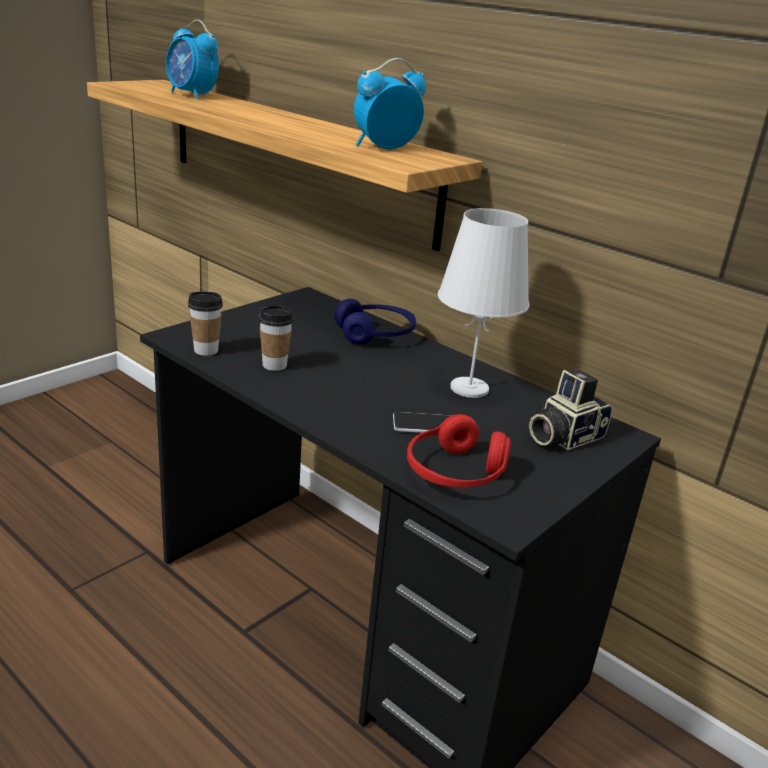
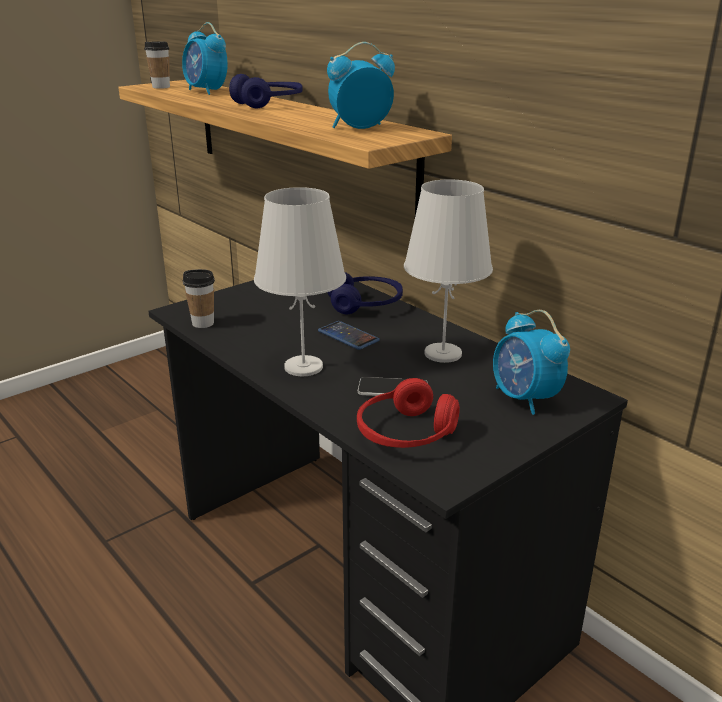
camera: 10 degrees right, 0 degrees up
cup [258,305,294,371] -> cup moved to [144,41,170,89]
camera [529,370,613,450] -> alarm clock [493,310,570,415]
none -> blue headphones [229,74,303,108]
none -> white table lamp [254,187,346,376]
none -> phone [318,321,380,350]

